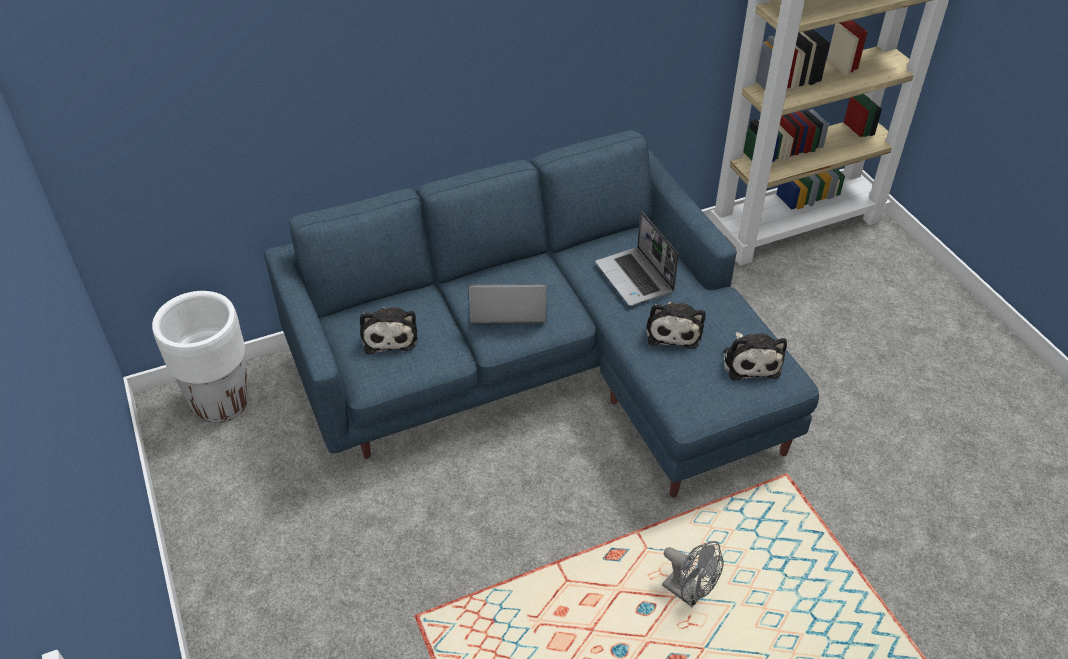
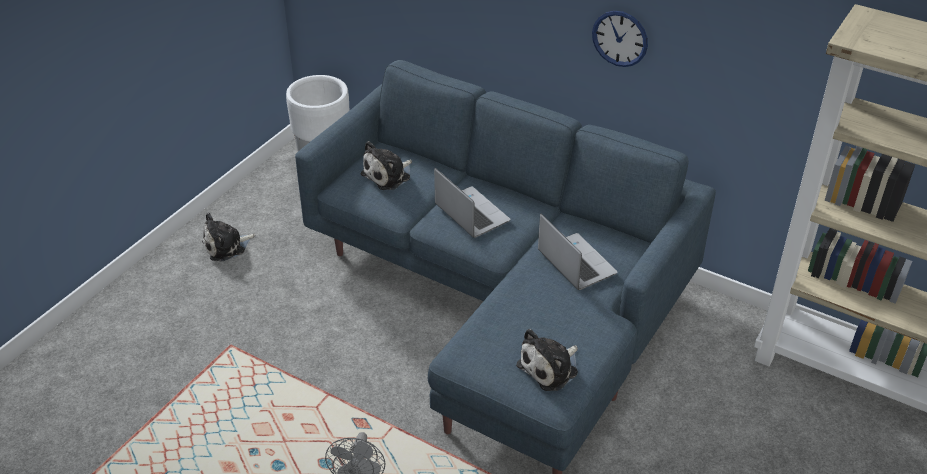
camera: 55 degrees right, 5 degrees down
laptop [595,211,679,306] -> laptop turned 120 degrees clockwise [538,214,618,290]
plush toy [646,302,706,349] -> plush toy moved to [202,213,255,262]
none -> wall clock [592,11,648,67]

